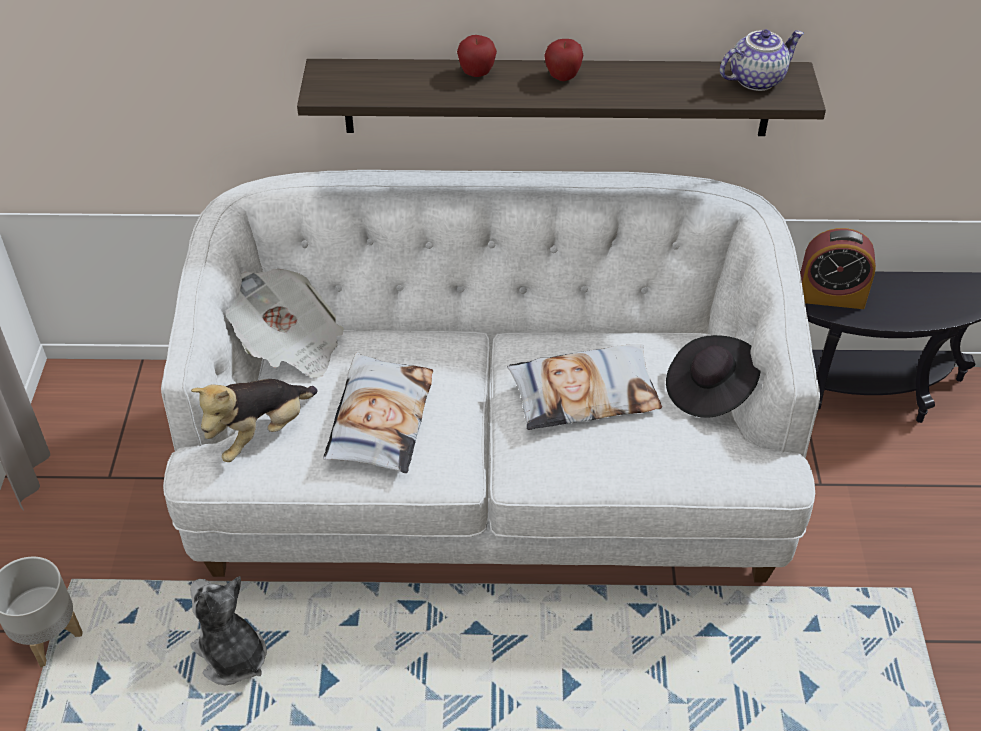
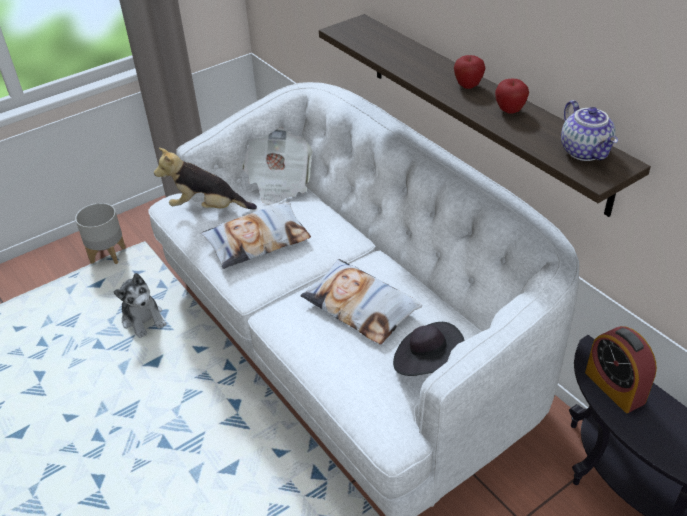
camera: 55 degrees right, 5 degrees down
plush toy [190,576,267,685] -> plush toy turned 135 degrees clockwise [113,273,166,338]
apple [457,35,497,77] -> apple moved to [495,79,529,114]
teapot [720,30,804,91] -> teapot turned 45 degrees clockwise [561,100,618,161]

